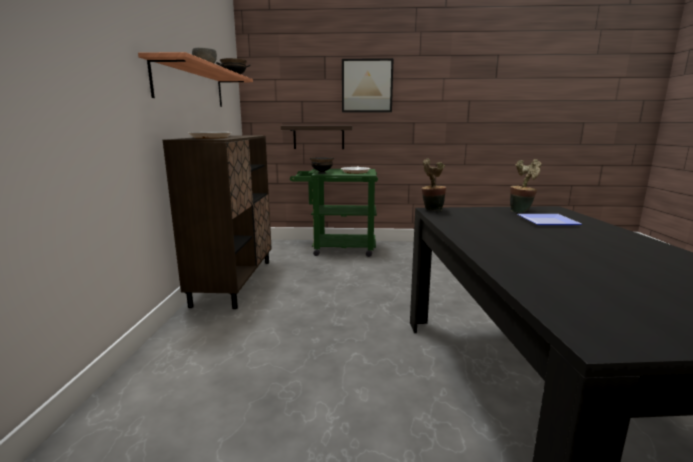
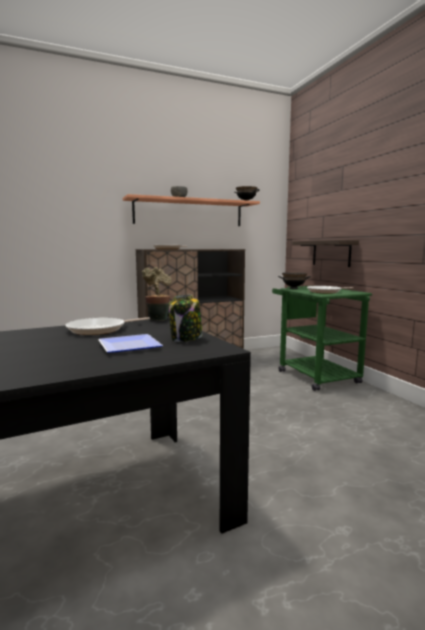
camera: 65 degrees right, 5 degrees down
picture [342,58,394,112] -> none
potted plant [510,159,542,213] -> jar [168,295,202,342]
none -> frying pan [65,317,150,335]

